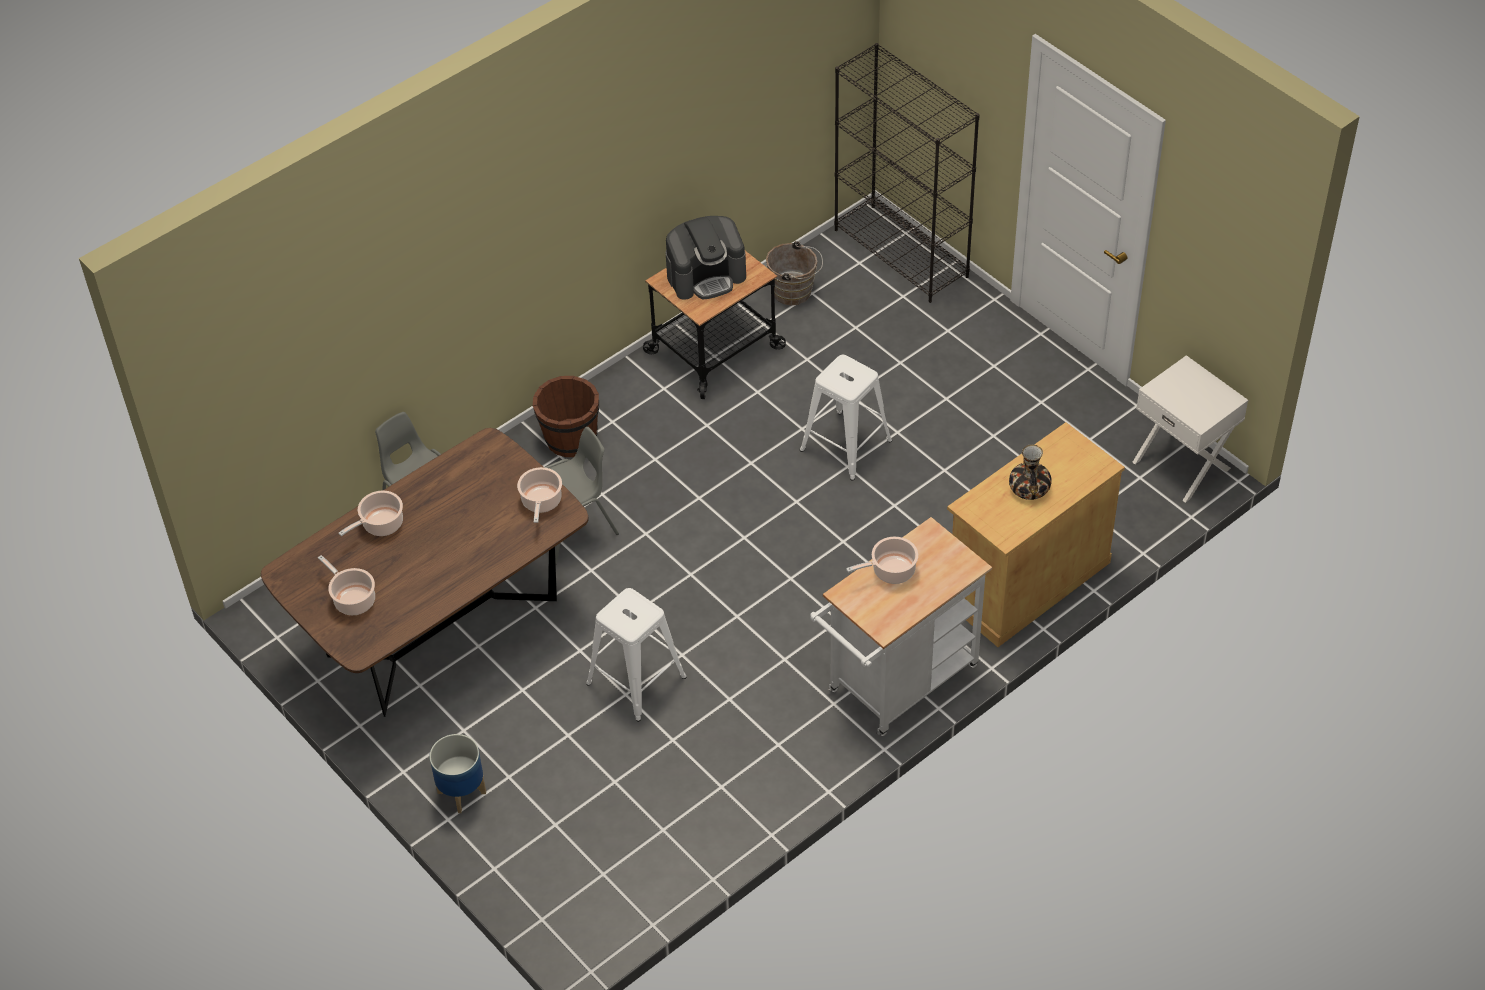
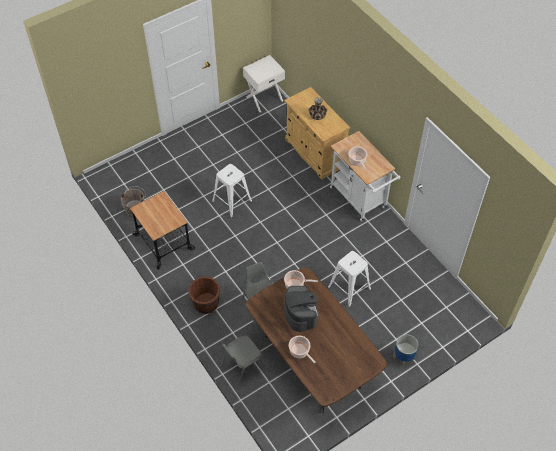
camera: 85 degrees left, 5 degrees up
cooking pot [318,555,375,615] -> none
coffee machine [666,216,746,300] -> coffee machine moved to [284,286,319,332]
black bookcase [834,43,980,303] -> none

